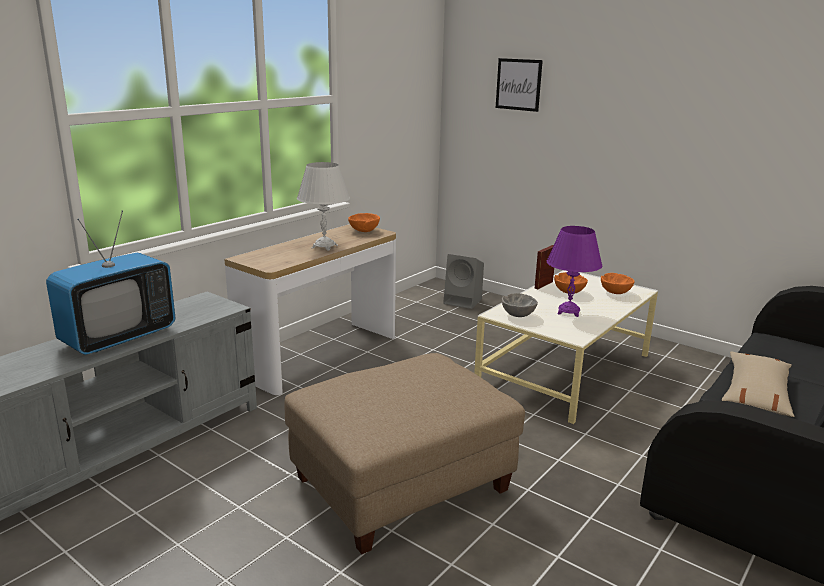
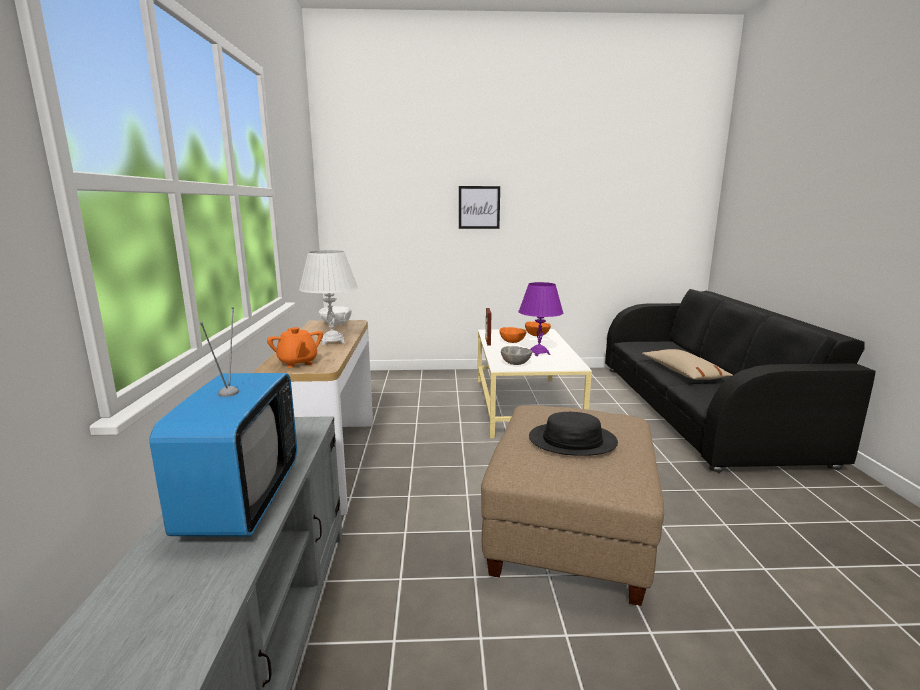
camera: 40 degrees left, 5 degrees down
orange bowl [348,213,380,232] -> white bowl [319,306,352,325]
grey speaker [443,254,484,309] -> none
picture [496,58,543,112] -> picture moved to [459,186,500,229]
none -> orange teapot [267,327,323,368]
none -> black hat [529,412,618,456]

